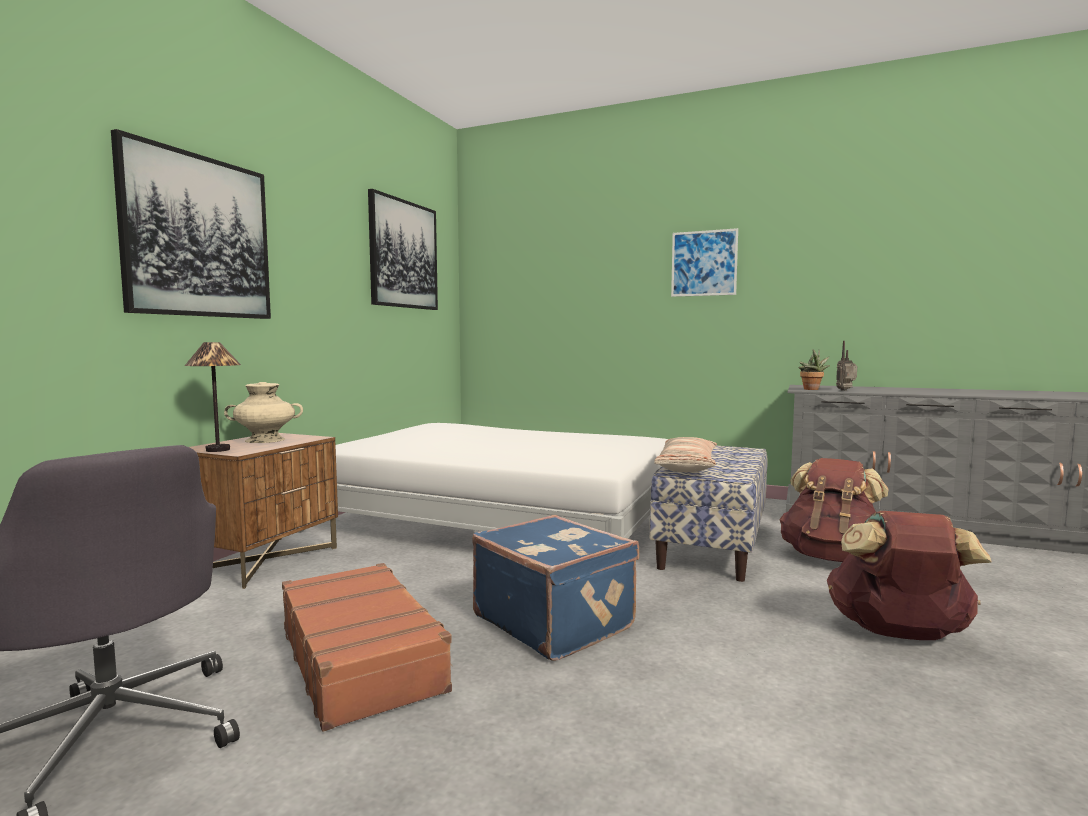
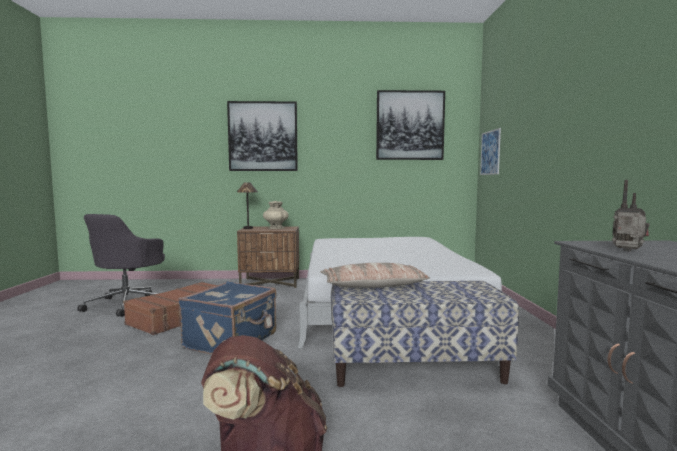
camera: 65 degrees right, 0 degrees up
picture [671,228,738,297] -> picture moved to [480,128,501,175]
brown backpack [779,458,889,562] -> none
potted plant [798,349,830,390] -> none

